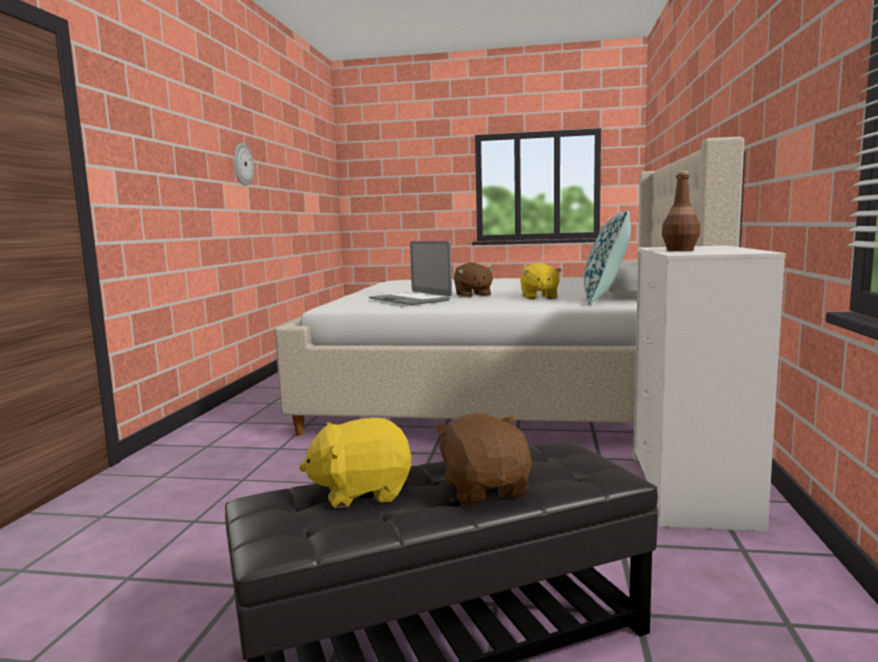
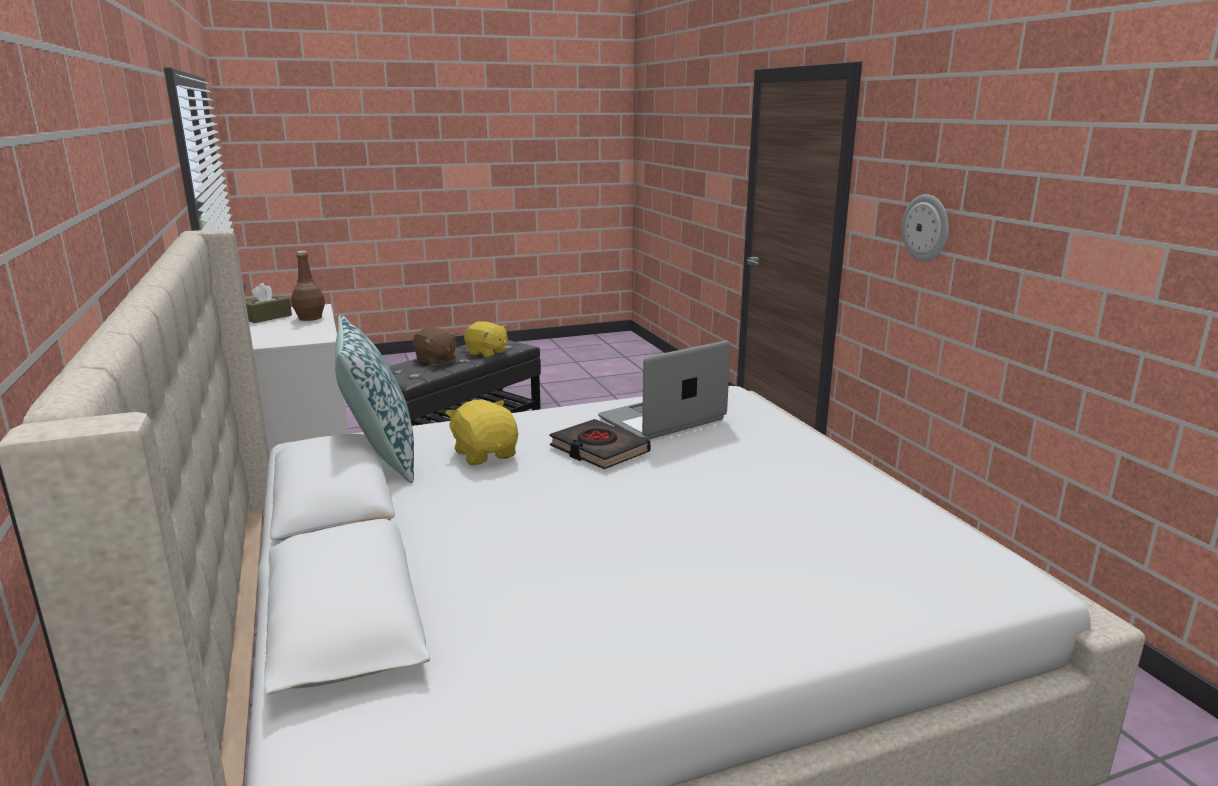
camera: 150 degrees right, 10 degrees up
wall clock [234,143,254,186] -> wall clock moved to [902,194,949,261]
yellow plush toy [299,418,413,508] -> yellow plush toy turned 75 degrees clockwise [464,321,508,358]
laptop [369,241,452,305] -> laptop turned 60 degrees counterclockwise [598,340,731,440]
brown plush toy [454,262,494,298] -> black book [550,419,651,469]
none -> brown tissue box [246,283,292,323]

